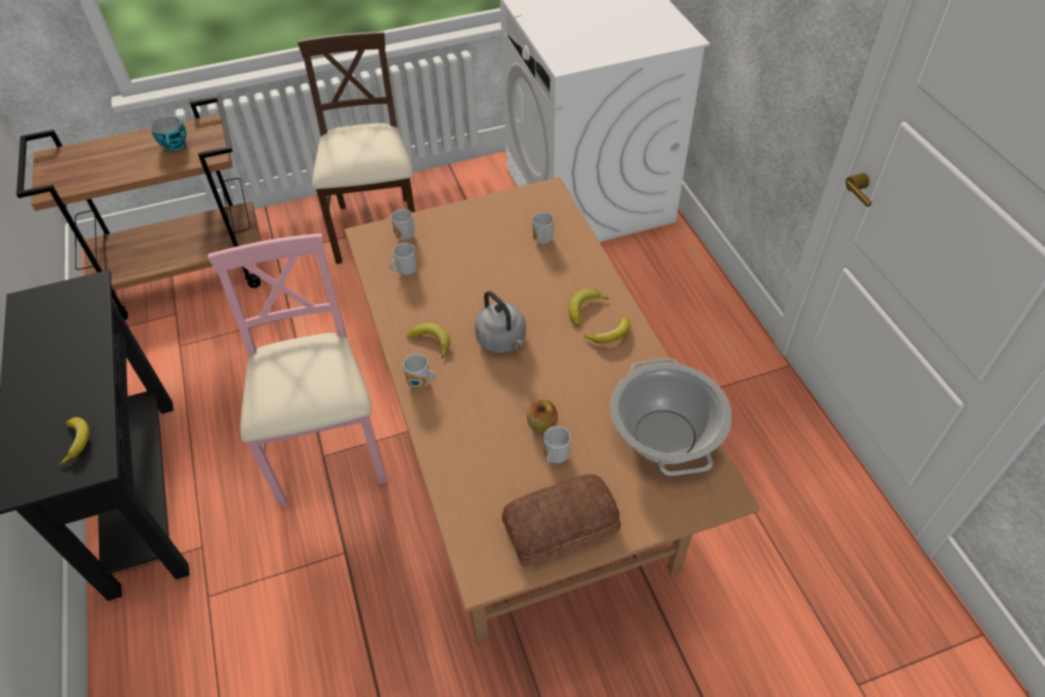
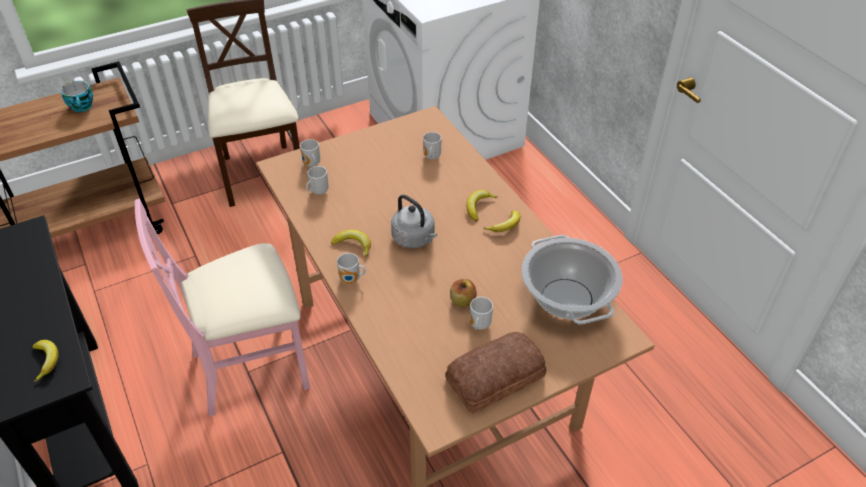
camera: 10 degrees left, 5 degrees down
pink chair [208,233,387,507] -> pink chair turned 90 degrees counterclockwise [135,199,310,417]

